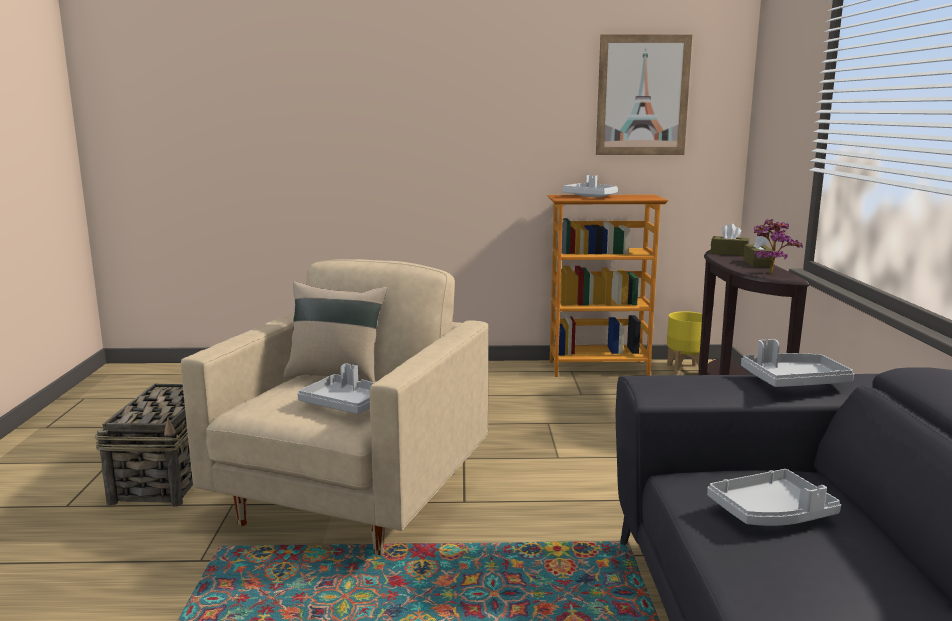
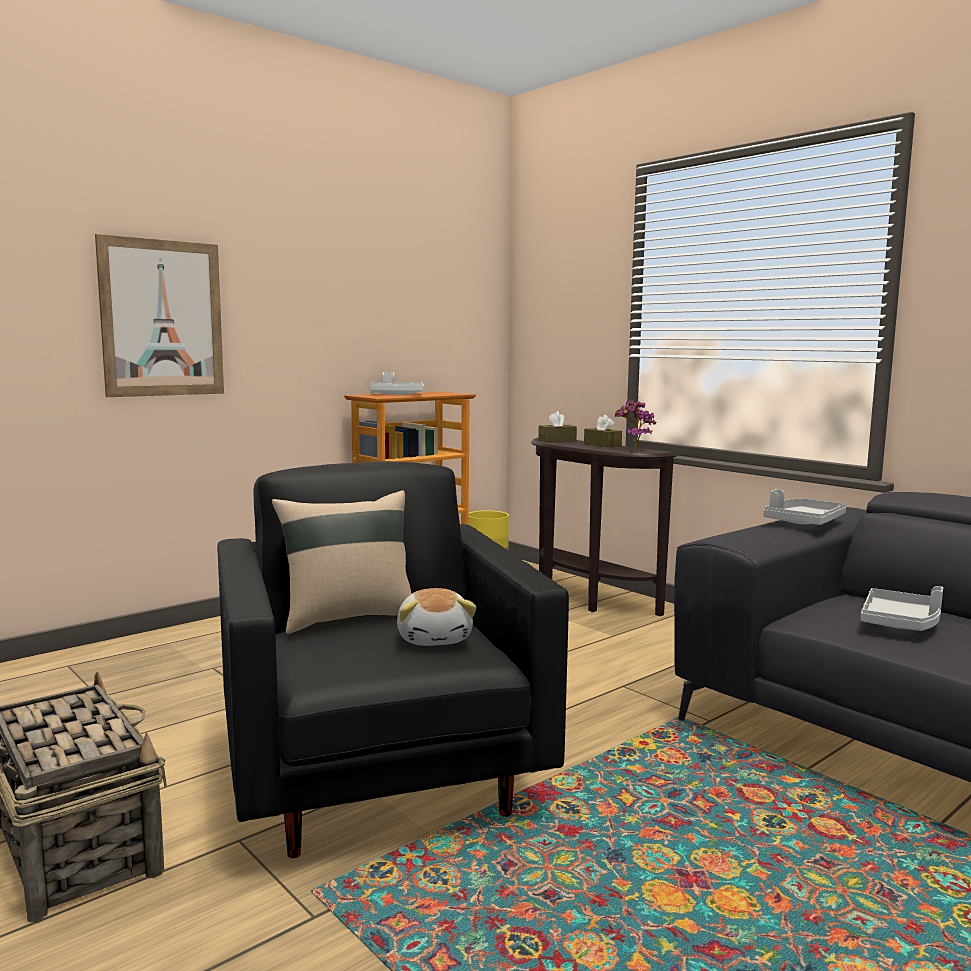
camera: 40 degrees left, 5 degrees down
beige armchair [181,259,489,555] -> black armchair [217,461,569,858]
grey tray [297,363,374,414] -> plush toy [397,588,476,646]
picture [596,34,692,155] -> picture moved to [95,234,224,397]

